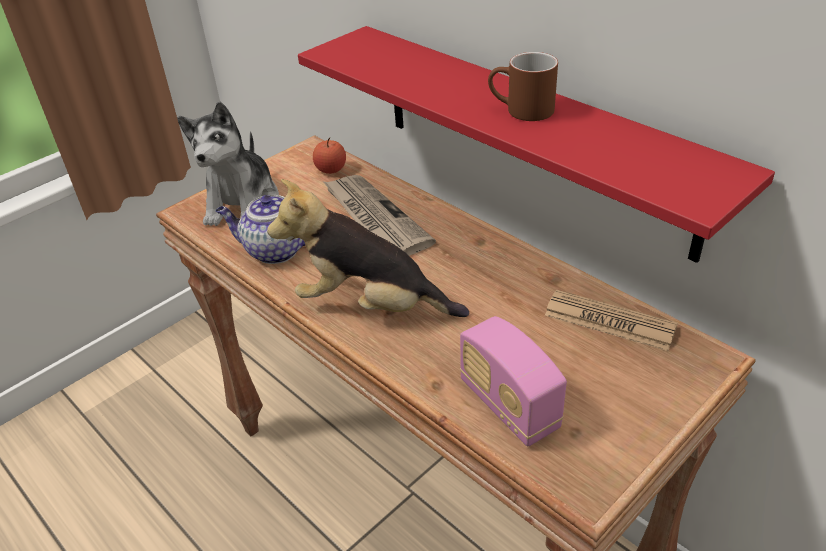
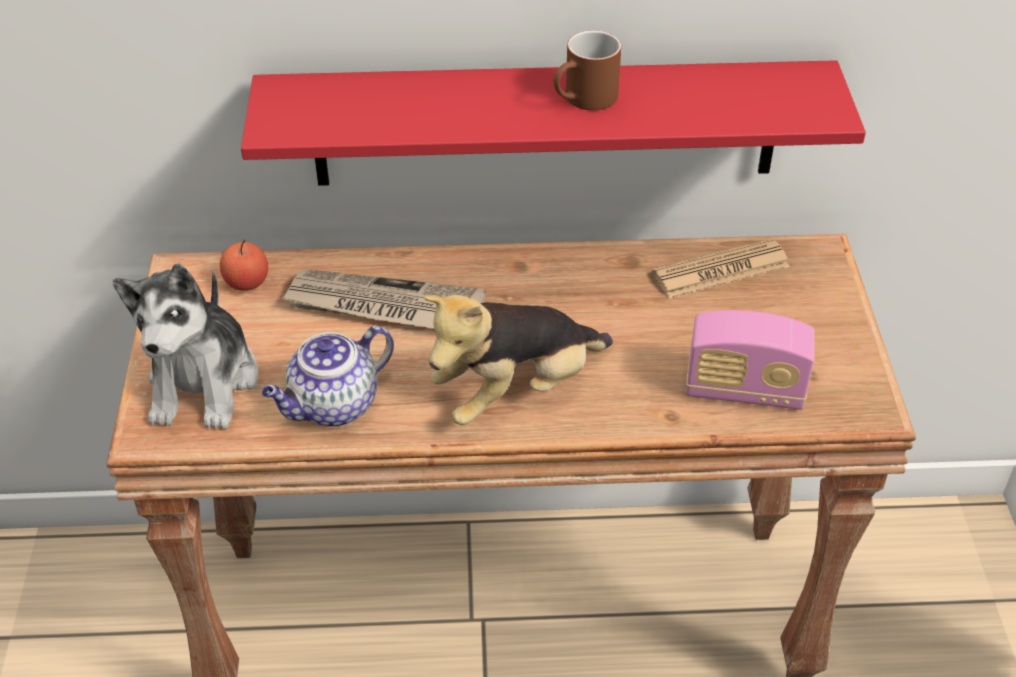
camera: 50 degrees left, 5 degrees up
plush toy [177,101,279,226] -> plush toy turned 45 degrees clockwise [112,264,258,429]

